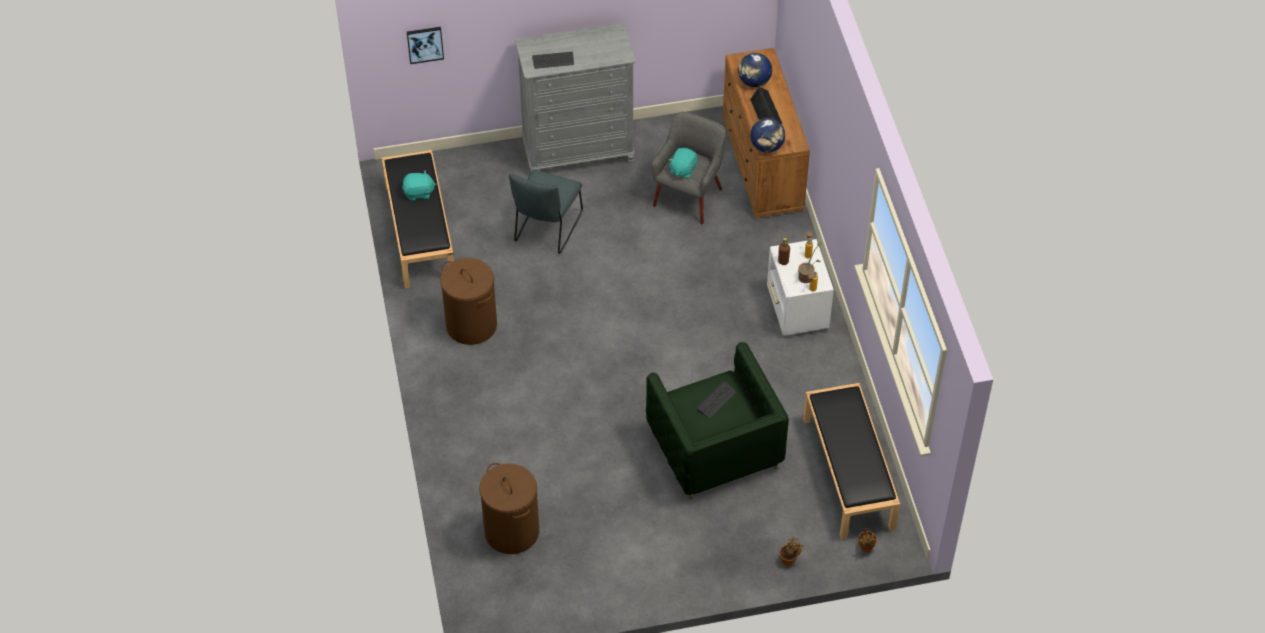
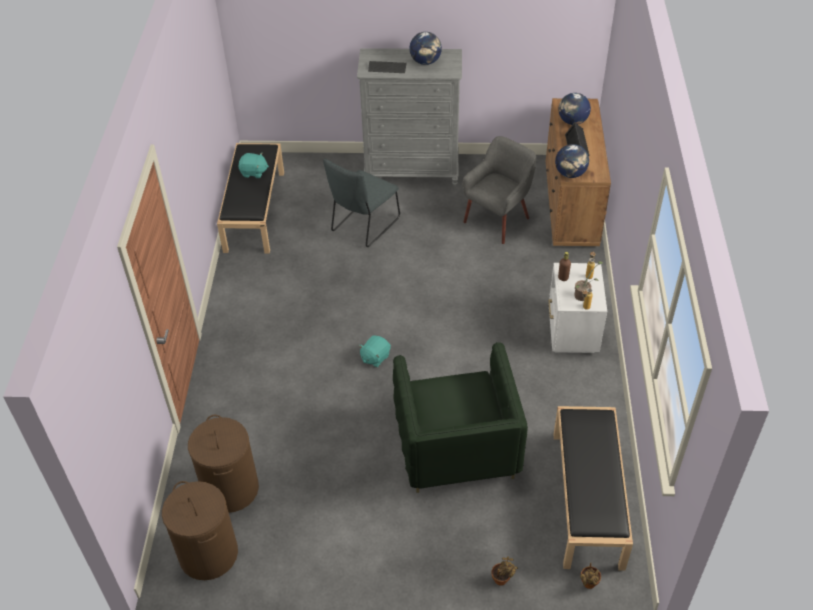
camera: 15 degrees right, 5 degrees down
picture [407,27,444,64] -> none
brown laundry basket [440,258,497,345] -> brown laundry basket moved to [162,481,238,580]
turquoise plush toy [668,148,697,178] -> turquoise plush toy moved to [359,335,391,367]
keyboard [697,381,736,418] -> none
none -> globe [409,32,442,65]

